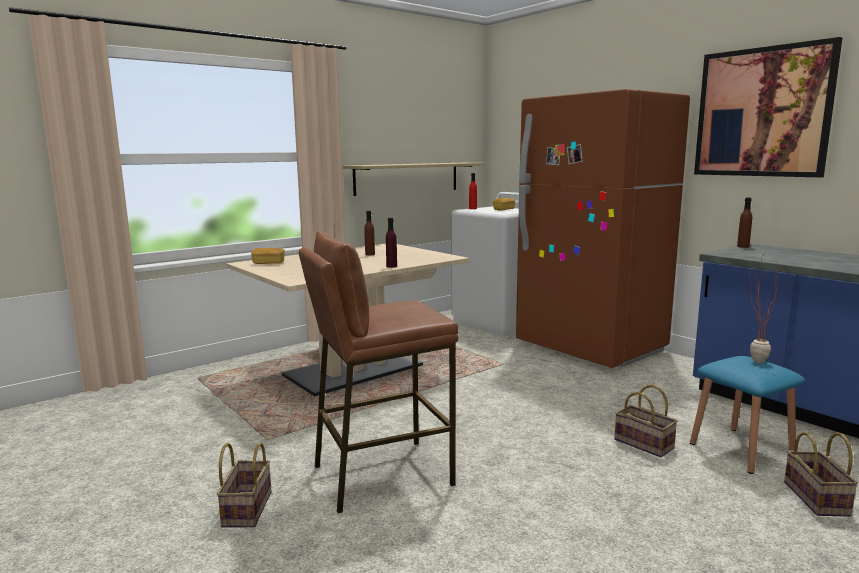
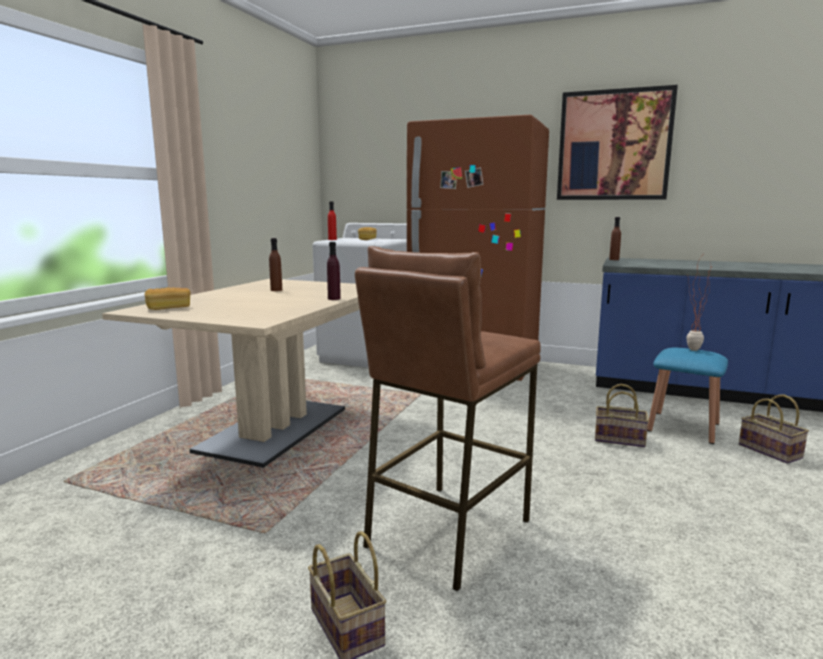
camera: 30 degrees left, 0 degrees up
shelf [343,163,484,196] -> none

